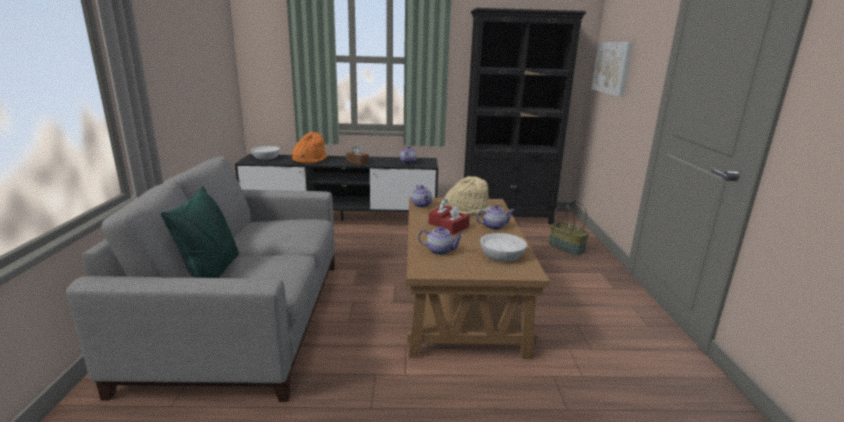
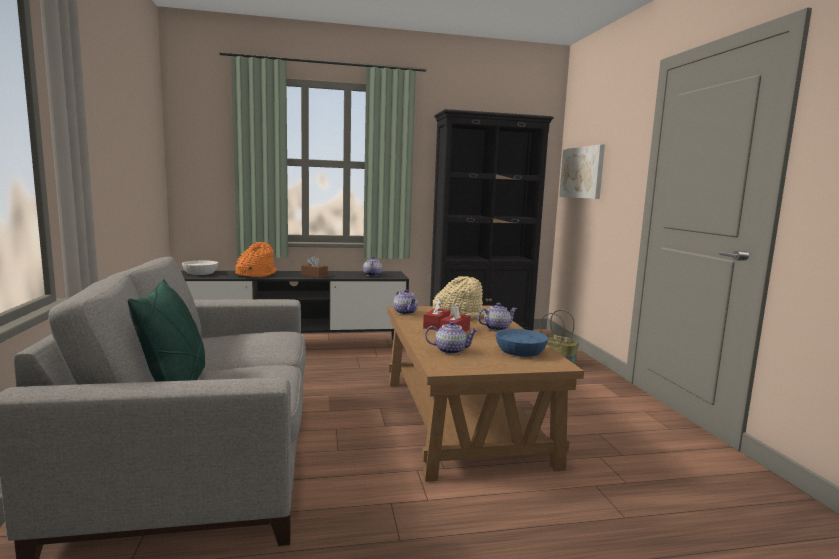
camera: 10 degrees left, 10 degrees down
white bowl [480,233,527,262] -> blue bowl [495,329,549,357]

